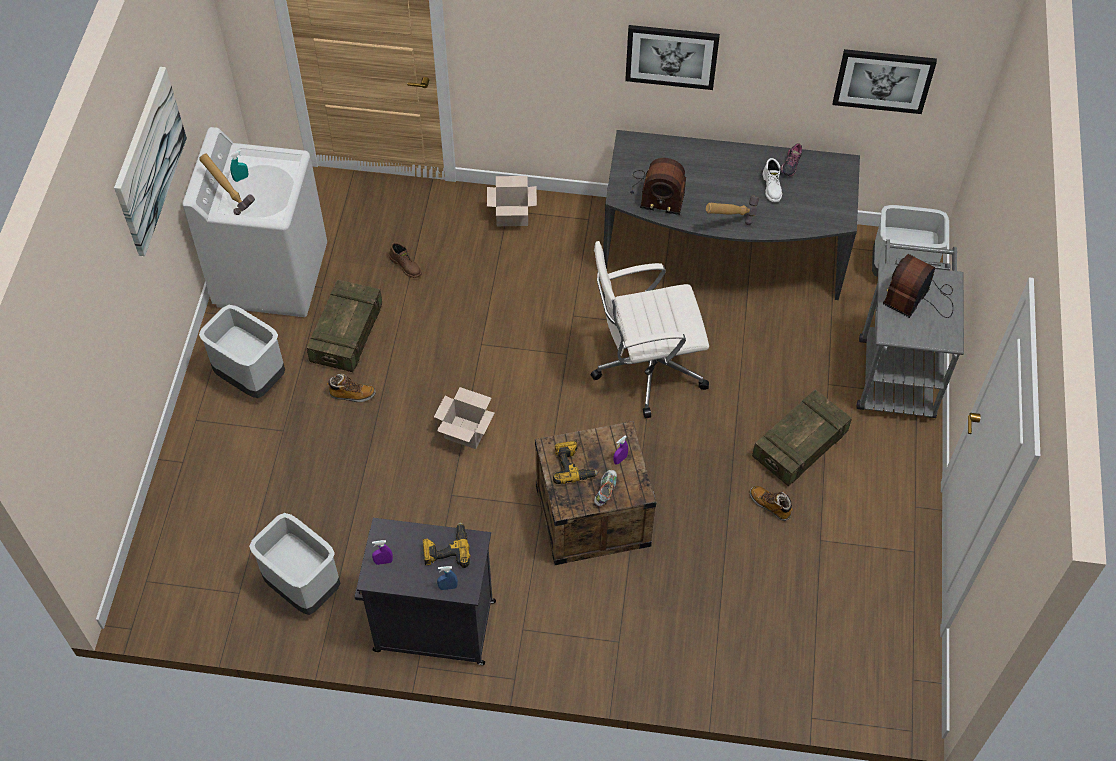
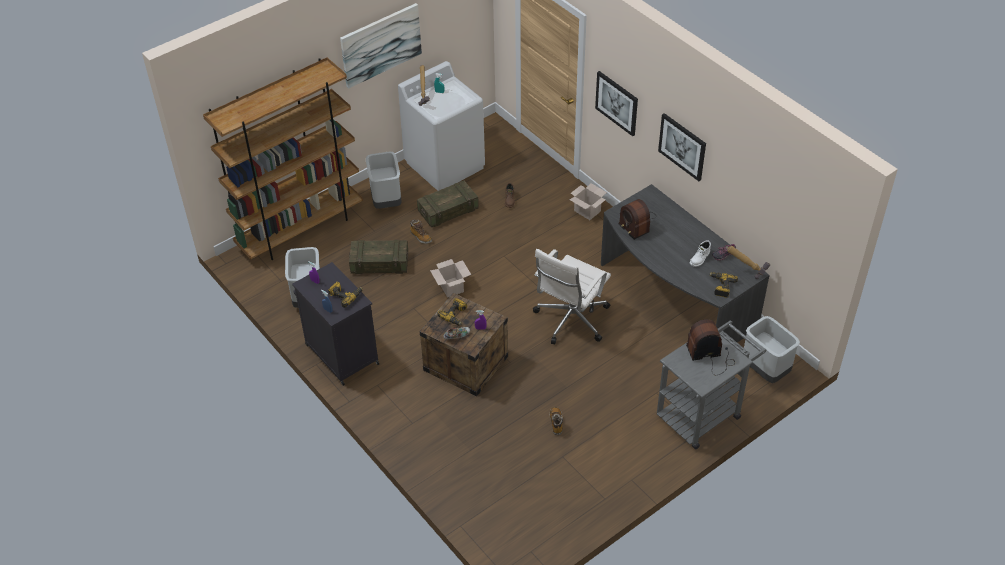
camera: 45 degrees right, 10 degrees down
white office chair [591,241,709,418] -> white office chair turned 90 degrees counterclockwise [533,249,611,344]
hammer [706,195,759,225] -> hammer moved to [727,246,770,279]
crate [752,389,852,486] -> crate moved to [349,240,408,274]
picture [833,49,937,114] -> picture moved to [595,71,638,136]
none -> brown bookcase [203,58,363,260]
none -> power drill [709,272,738,298]

